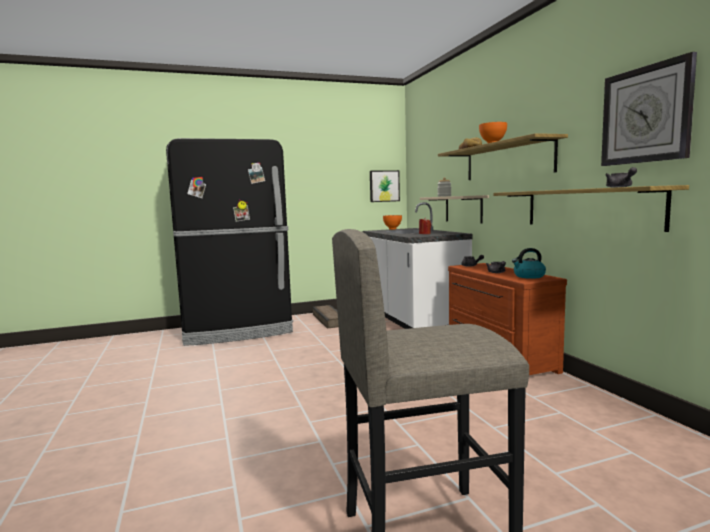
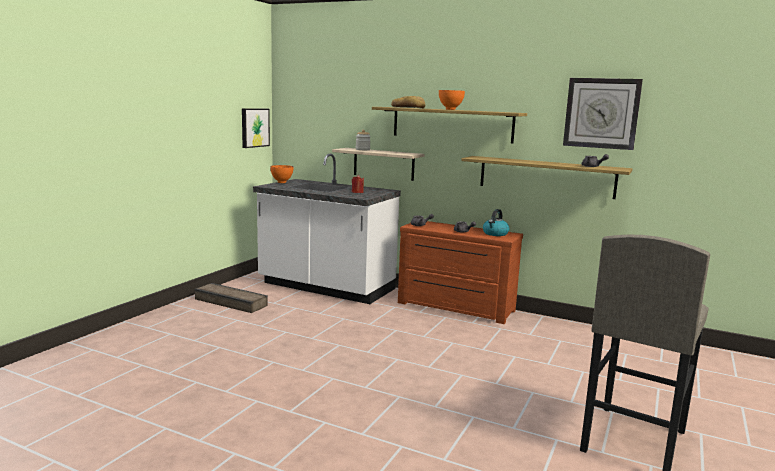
camera: 45 degrees left, 5 degrees up
black fridge [166,138,293,346] -> none

